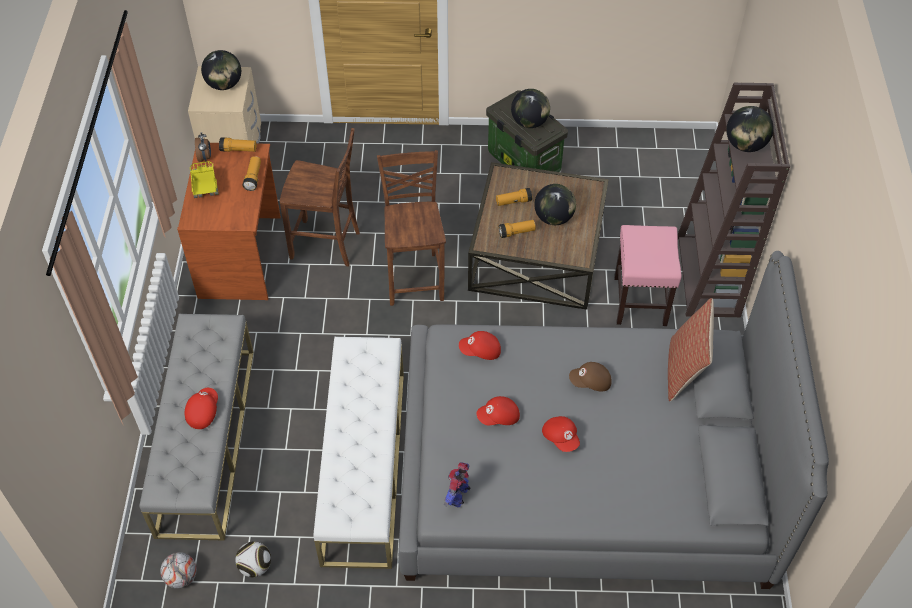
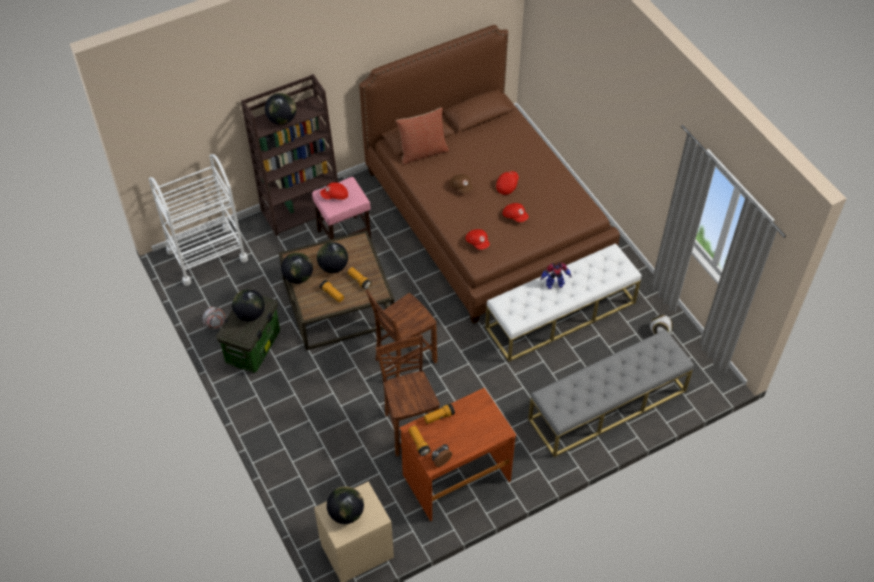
camera: 120 degrees left, 0 degrees up
football [160,552,197,588] -> football moved to [202,307,225,329]
red cap [185,388,218,429] -> red cap moved to [320,182,348,200]
toy truck [190,161,219,198] -> none
grey bed [398,251,829,589] -> brown bed [359,25,620,324]
toy robot [444,462,470,508] -> toy robot moved to [541,262,572,289]
none -> white cart [149,154,248,286]
none -> globe [281,252,313,284]

